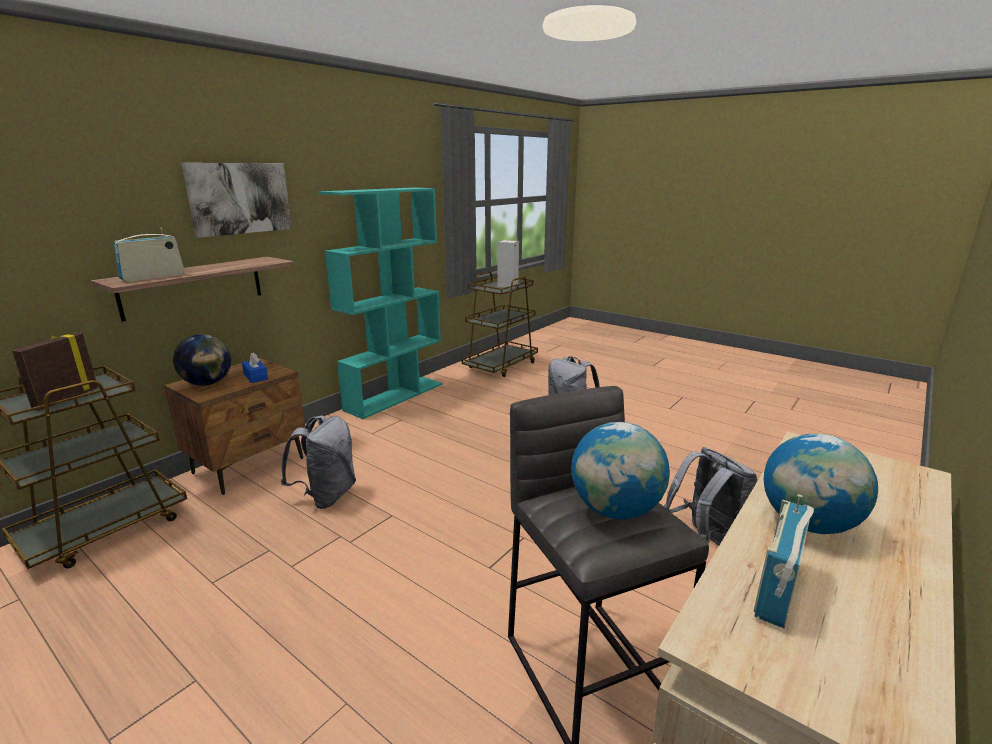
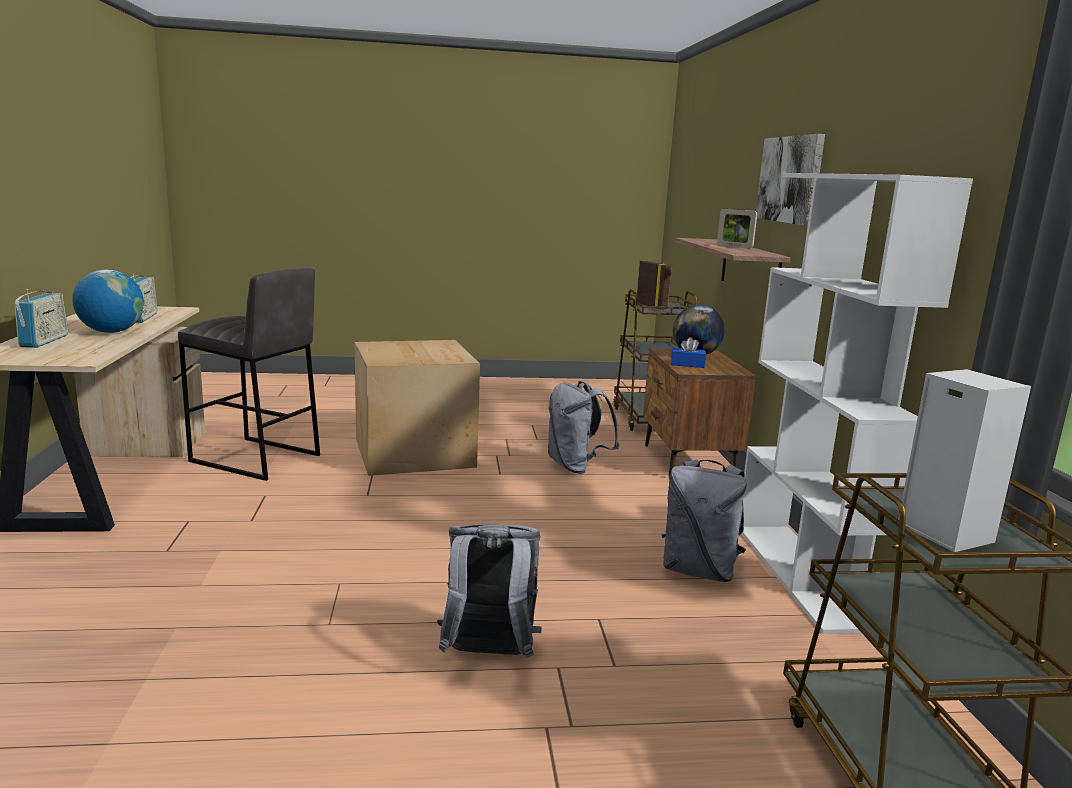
camera: 135 degrees right, 5 degrees down
radio [113,228,185,282] -> radio moved to [15,289,68,348]
turquoise bookcase [318,187,442,419] -> white bookcase [741,173,973,634]
globe [571,422,670,519] -> none
grey backpack [664,447,757,546] -> grey backpack moved to [662,459,747,582]
none -> cardboard box [355,340,480,476]
none -> picture frame [717,209,757,249]

